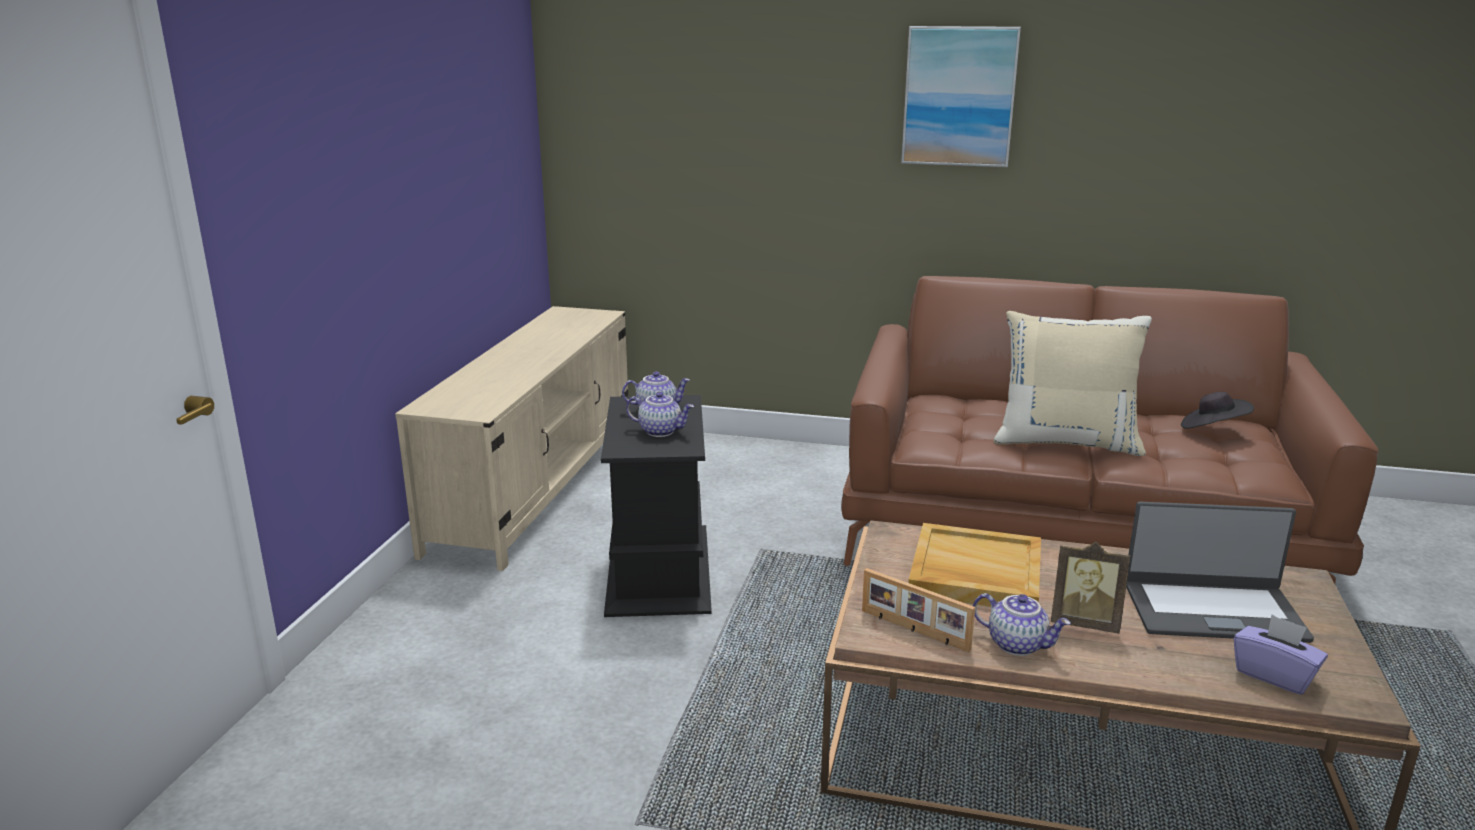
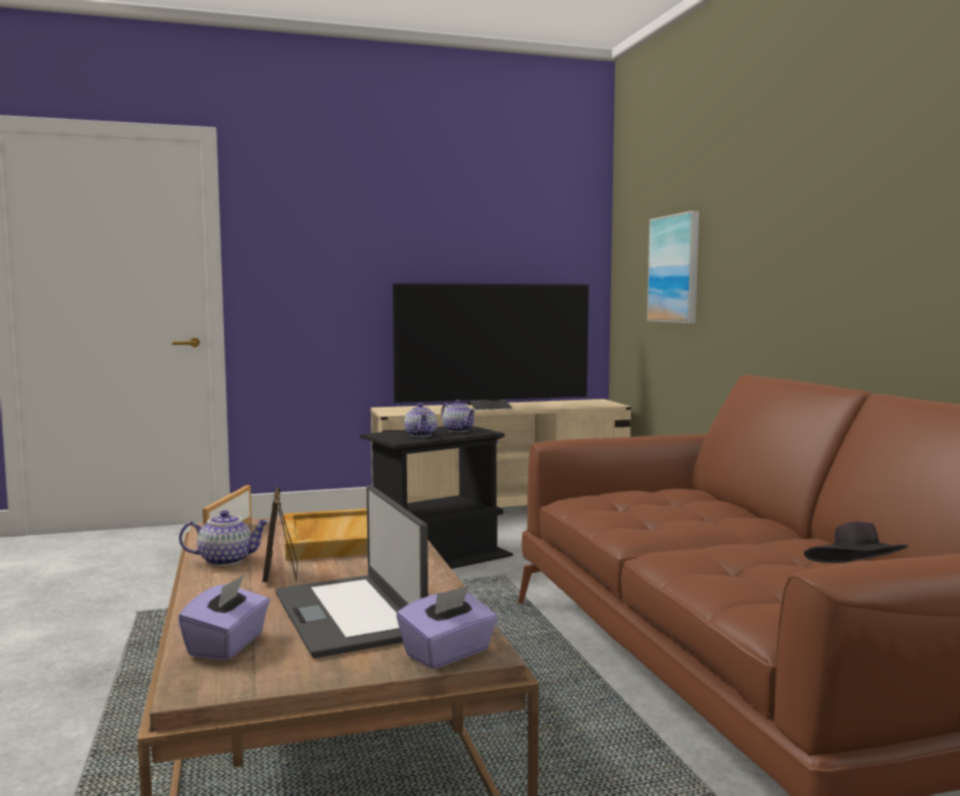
camera: 60 degrees right, 15 degrees down
picture [901,26,1021,167] -> picture moved to [647,211,699,323]
teapot [973,593,1071,656] -> teapot turned 105 degrees counterclockwise [179,510,270,566]
beige pillow [993,311,1152,456] -> none
none -> television [393,283,589,410]
none -> purple tissue box [396,585,498,669]

